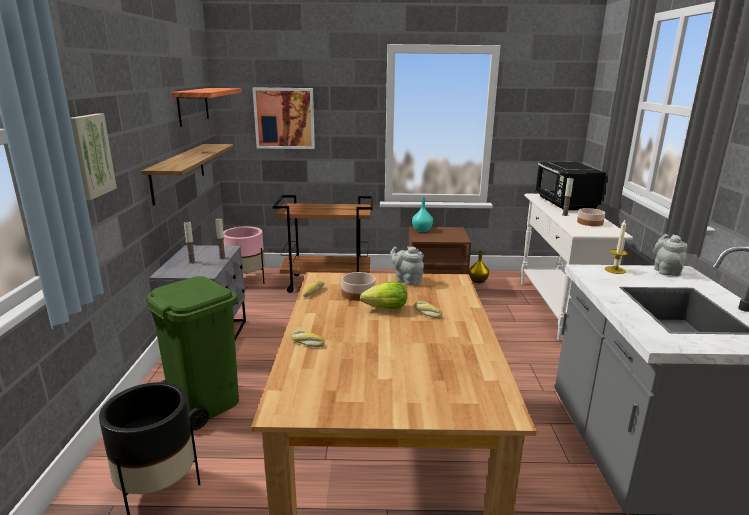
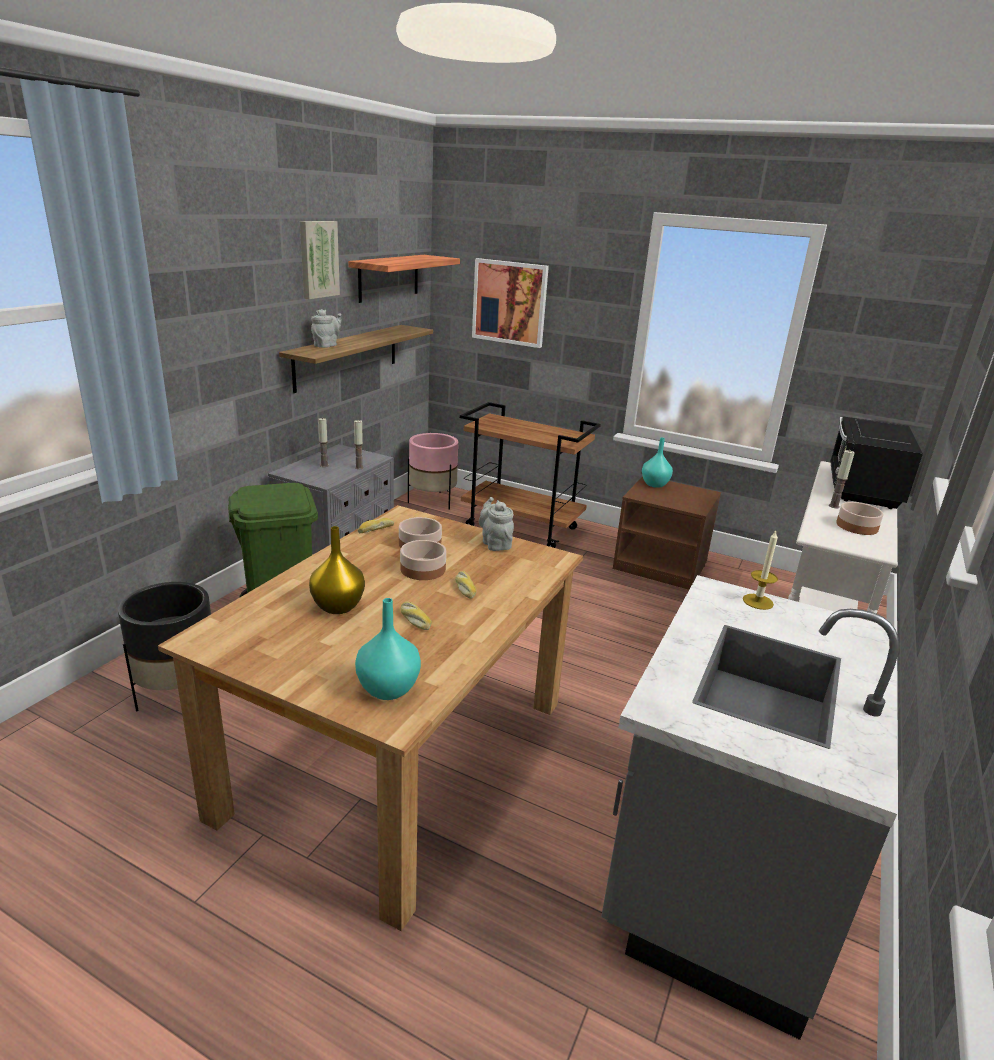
camera: 25 degrees right, 5 degrees up
picture [70,114,117,200] -> picture moved to [300,221,340,299]
bread [290,330,325,347] -> bread moved to [401,602,432,630]
lettuce [360,282,407,309] -> bowl [400,540,446,580]
yellow vase [469,250,489,283] -> yellow vase moved to [309,526,365,614]
grey teapot [653,234,687,276] -> grey teapot moved to [311,309,341,348]
none -> turquoise vase [355,598,421,700]

